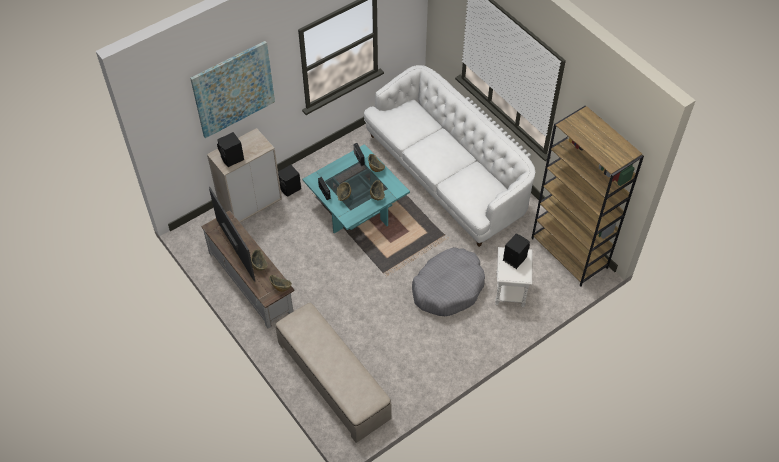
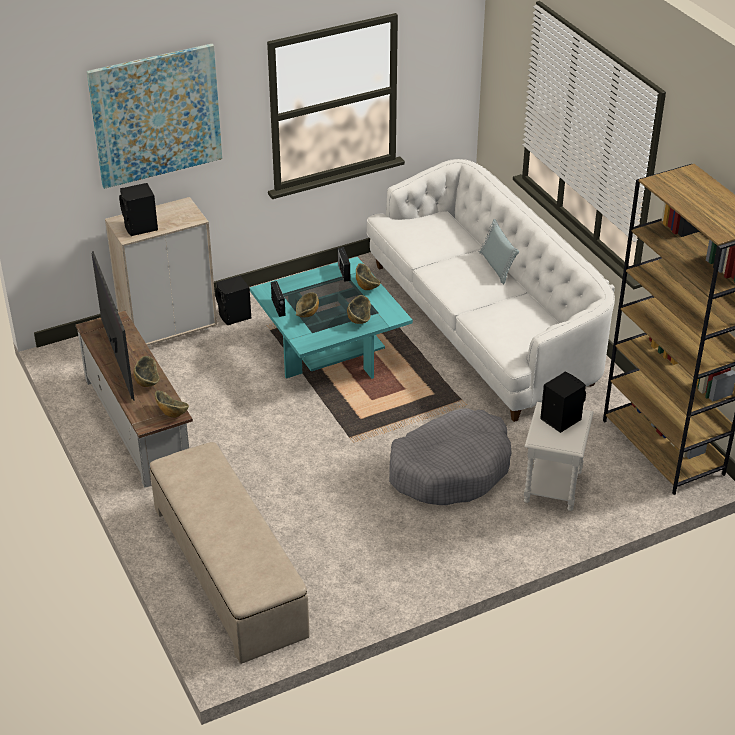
camera: 10 degrees right, 15 degrees down
none -> blue pillow [478,219,519,284]

